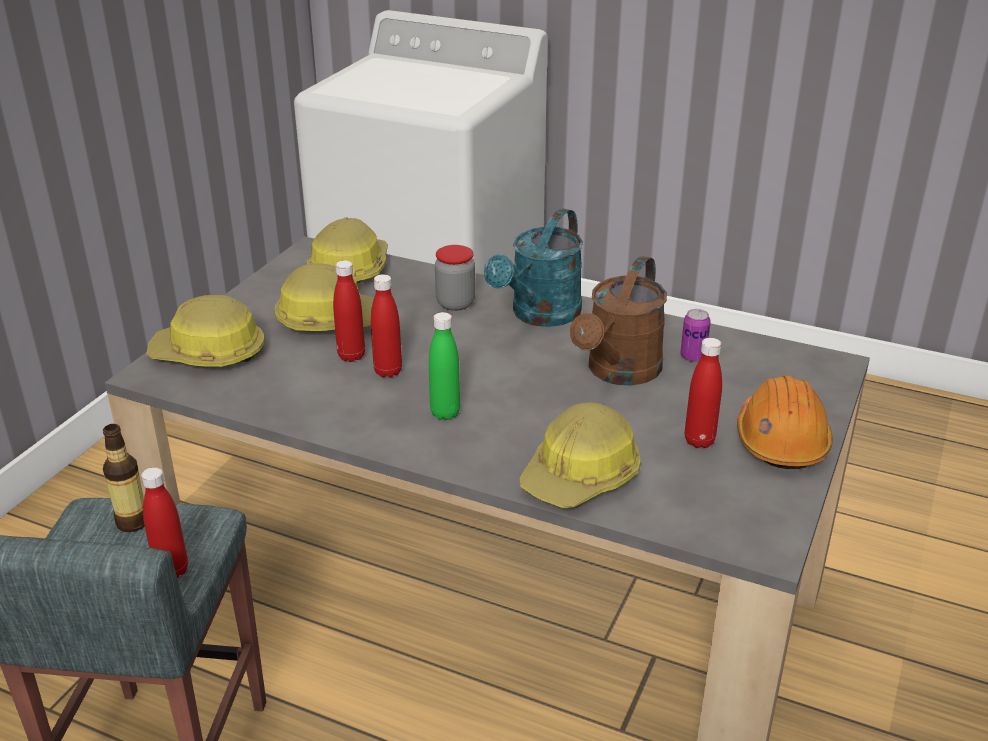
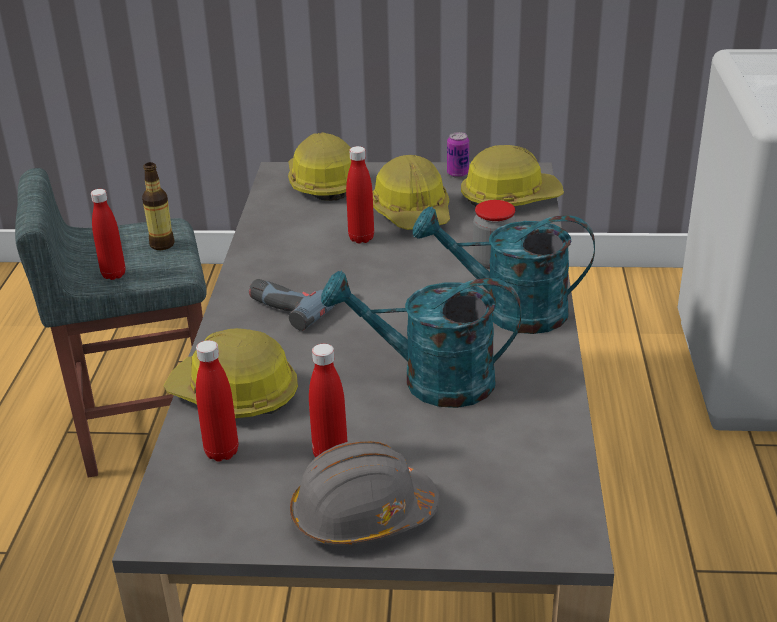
camera: 70 degrees right, 0 degrees up
red bottle [371,274,402,378] -> red bottle moved to [196,340,238,462]
green bottle [429,312,460,420] -> power drill [249,279,336,331]
brown watering can [570,256,667,386] -> turquoise watering can [321,270,521,408]
can [680,309,711,362] -> can moved to [447,132,469,178]
orange hard hat [737,375,833,469] -> grey hard hat [290,440,440,546]

